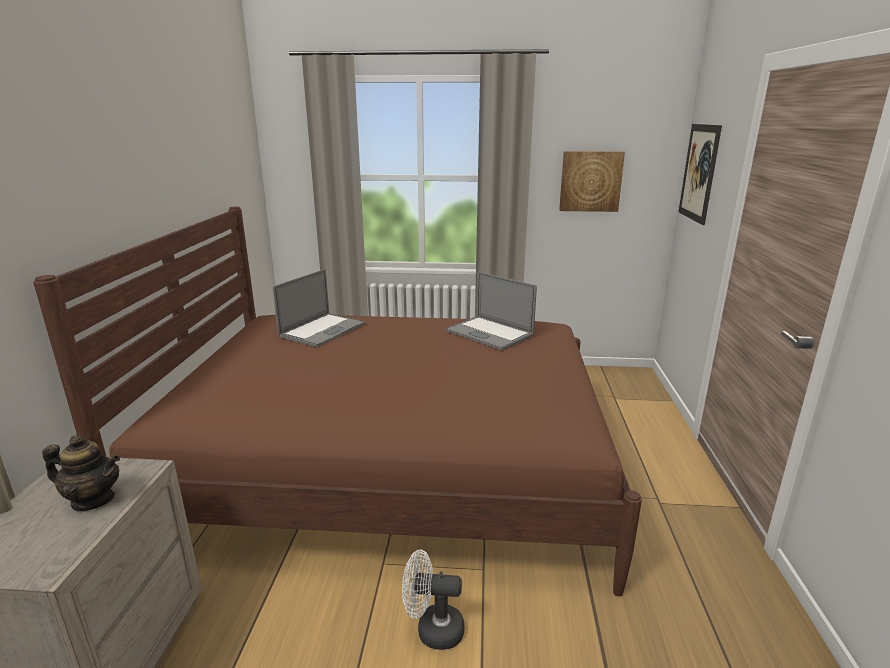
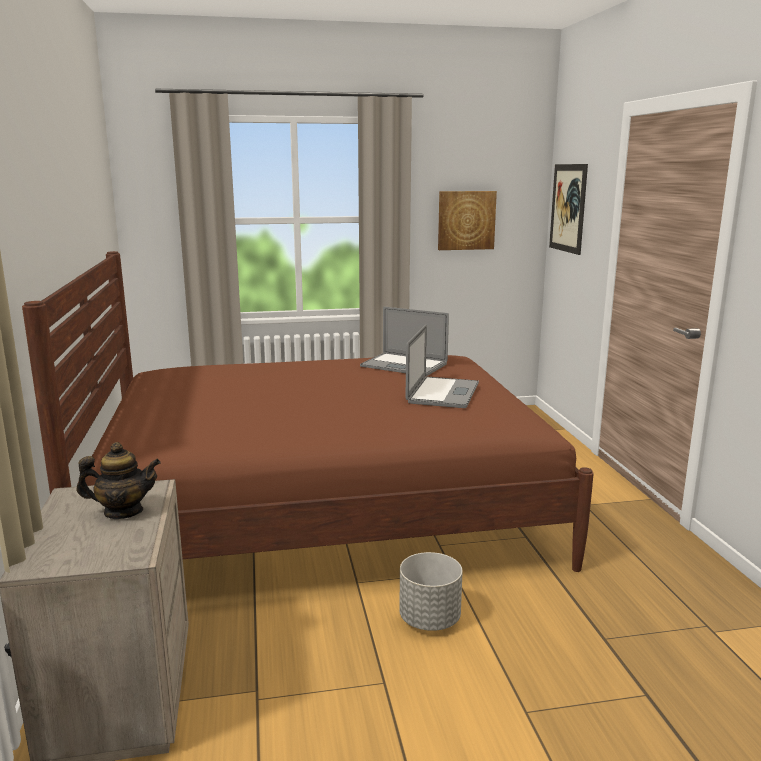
camera: 15 degrees left, 5 degrees down
laptop [273,269,365,347] -> laptop moved to [406,324,479,408]
white fan [402,550,464,650] -> grey planter [399,552,463,631]

